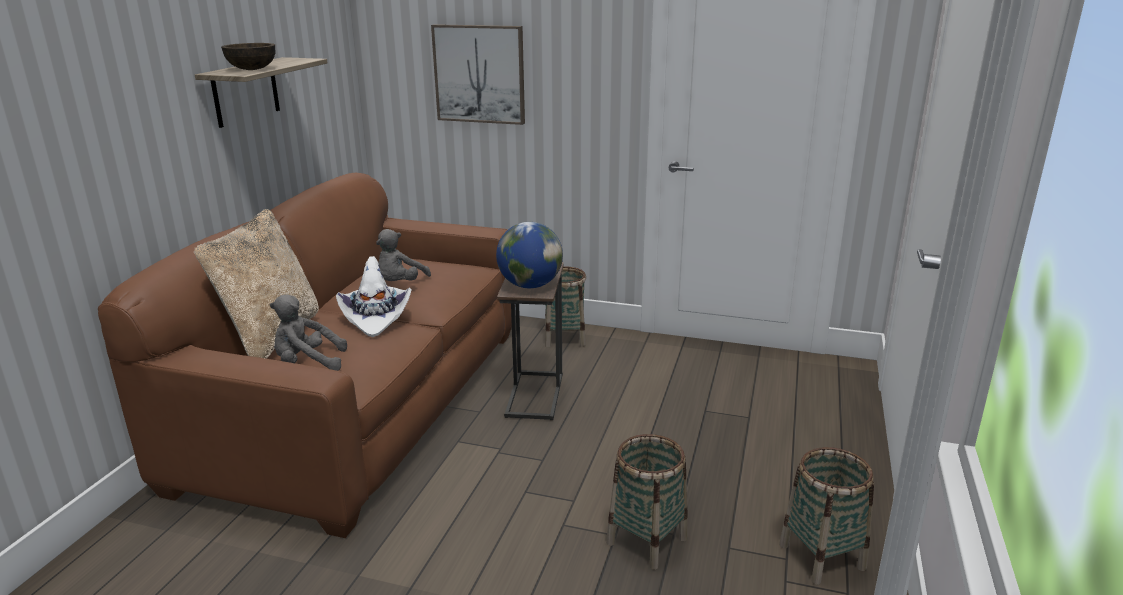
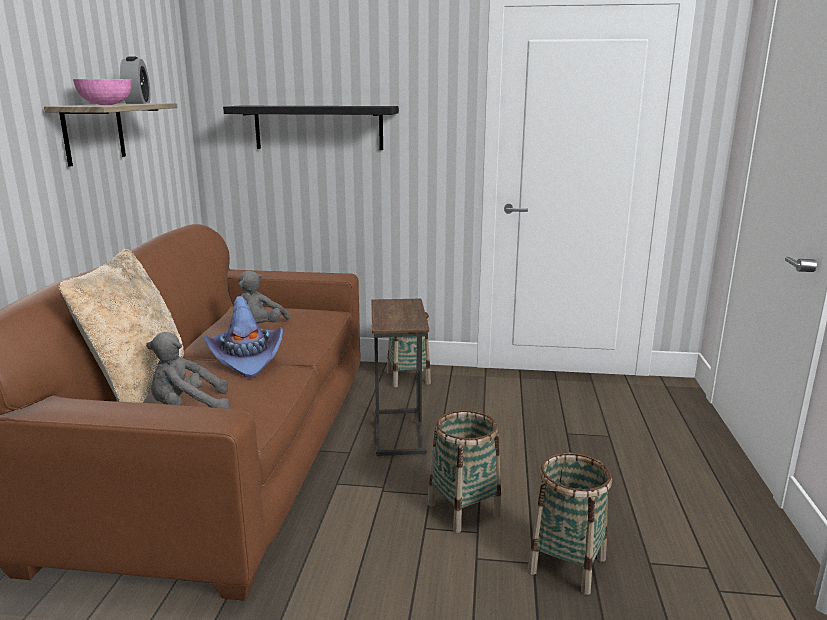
camera: 10 degrees left, 5 degrees down
brown bowl [221,43,275,70] -> pink bowl [73,79,131,105]
white hat [336,256,412,337] -> purple hat [204,296,283,378]
picture [431,24,525,125] -> black shelf [223,106,399,150]
globe [496,222,563,288] -> none
basket [779,447,874,585] -> basket moved to [428,410,502,533]
none -> alarm clock [120,56,150,104]

